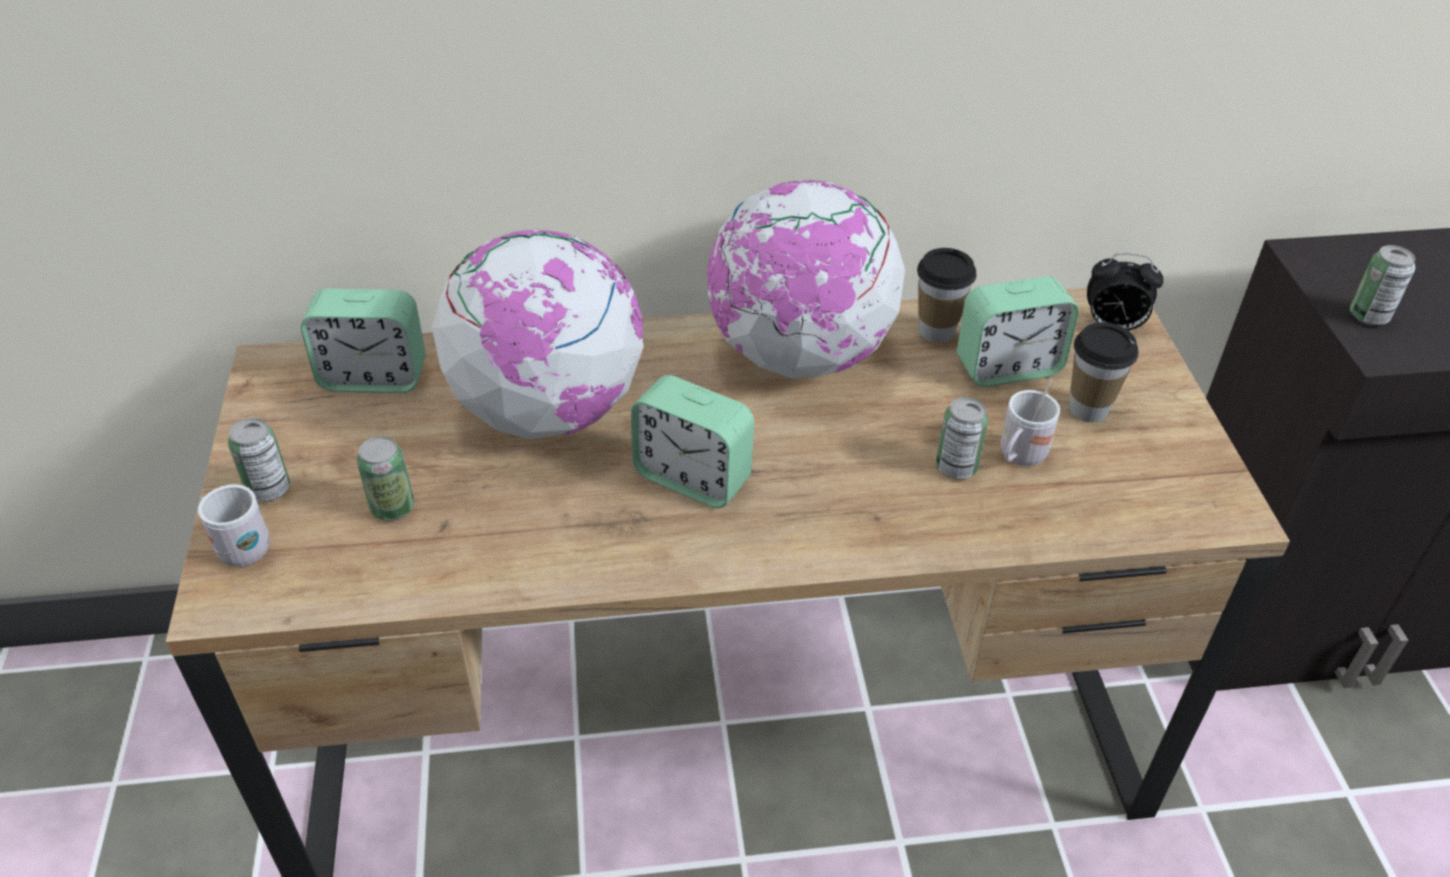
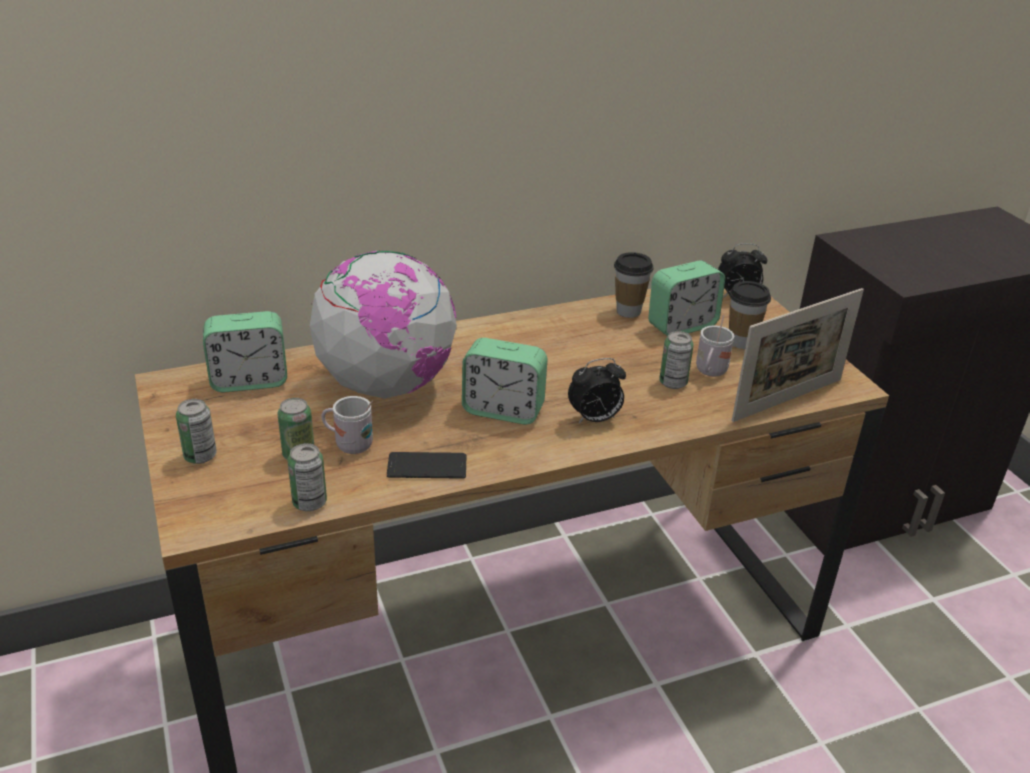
camera: 15 degrees left, 10 degrees down
white mug [198,484,269,567] -> white mug moved to [321,396,373,454]
globe [707,180,905,379] -> none
can [1350,245,1415,325] -> can moved to [287,443,327,511]
none -> phone [387,452,466,479]
none -> alarm clock [568,358,626,423]
none -> picture frame [732,288,864,422]

